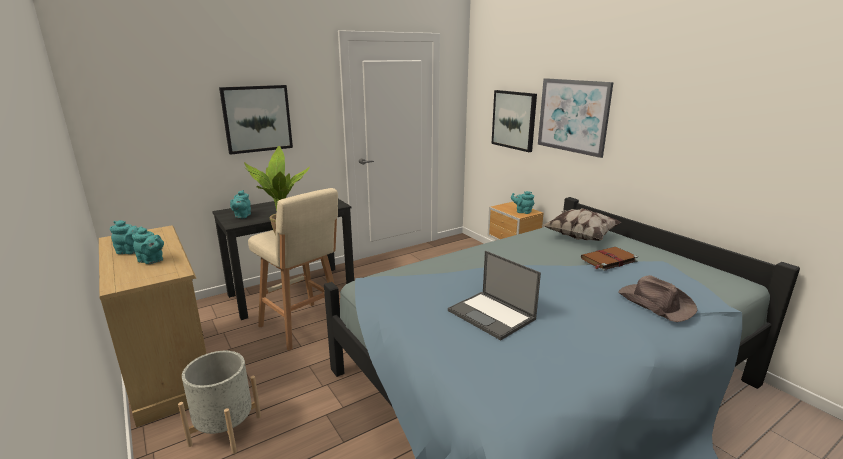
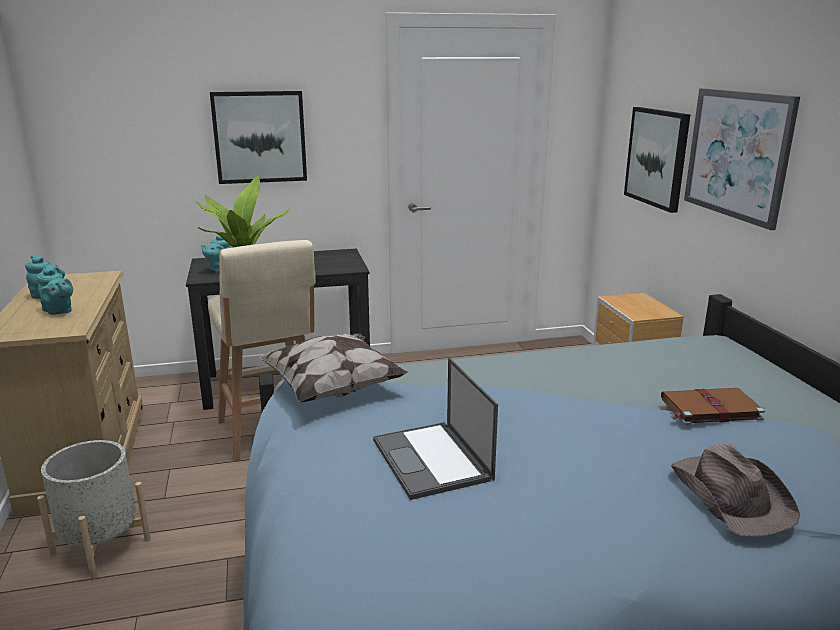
camera: 20 degrees right, 0 degrees up
turquoise teapot [511,191,534,214] -> none
pillow [542,208,621,241] -> pillow moved to [258,333,409,402]

